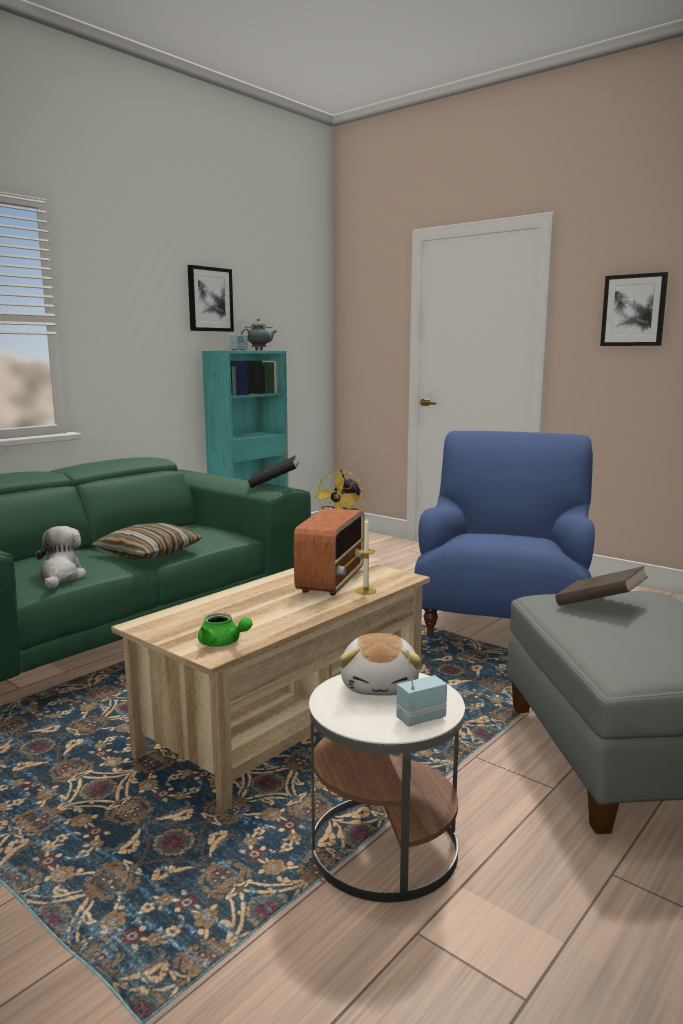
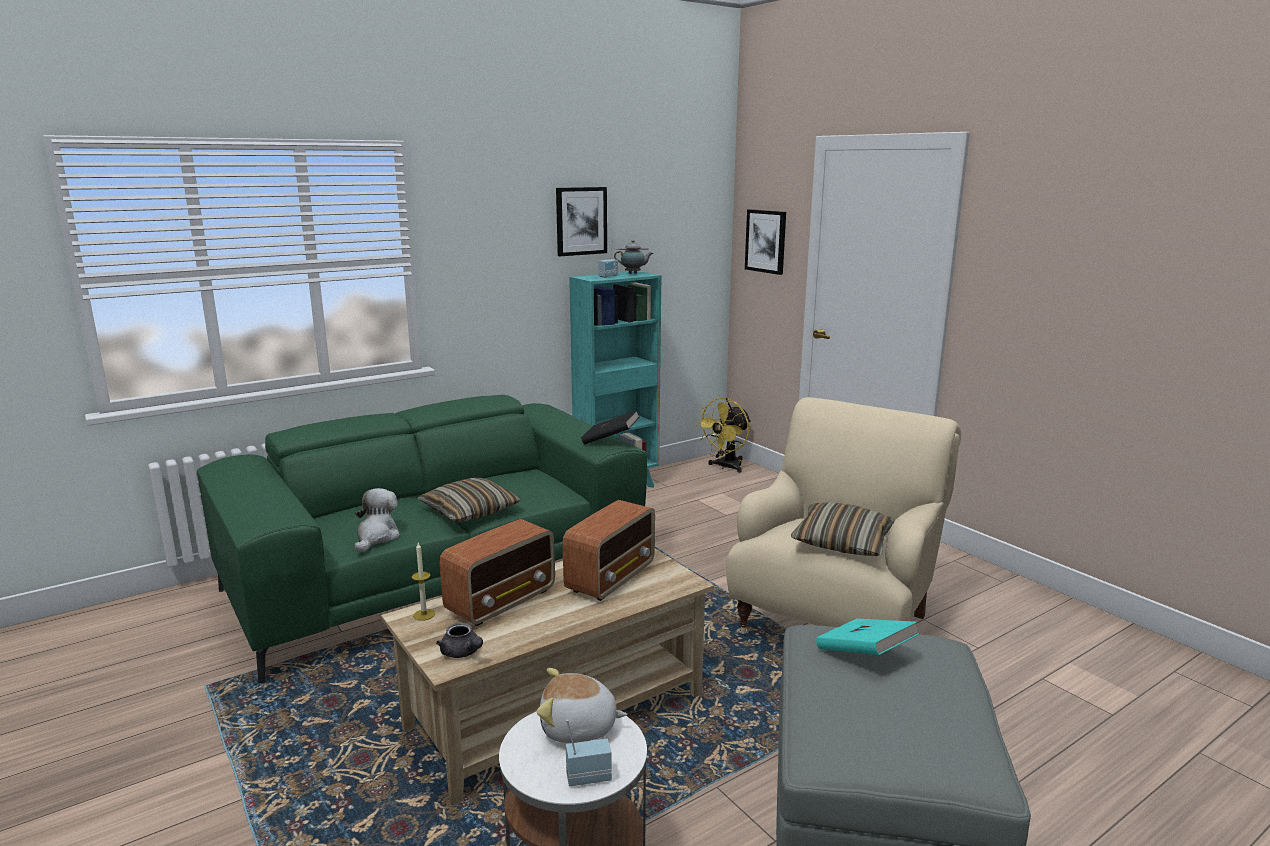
camera: 15 degrees right, 5 degrees up
green teapot [198,613,253,647] -> grey teapot [436,623,483,658]
plush toy [340,633,421,696] -> plush toy turned 75 degrees clockwise [537,668,627,743]
candle [356,517,376,595] -> candle moved to [412,543,435,621]
blue armchair [415,431,595,643] -> beige armchair [726,397,961,634]
brown book [555,566,648,606] -> turquoise book [816,619,920,655]
picture [600,272,668,346] -> picture moved to [745,209,786,275]
none -> radio [440,519,555,626]
none -> pillow [791,502,895,556]

